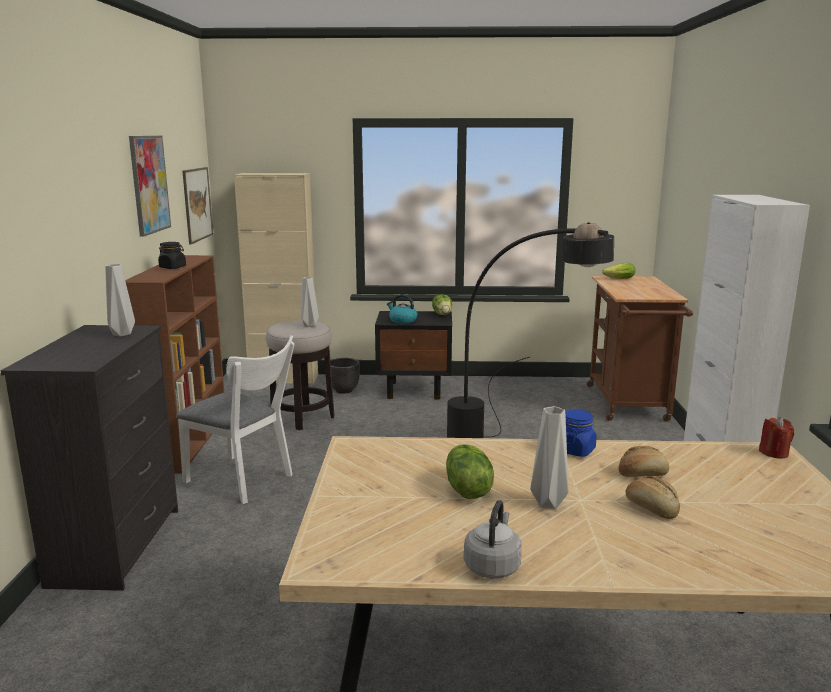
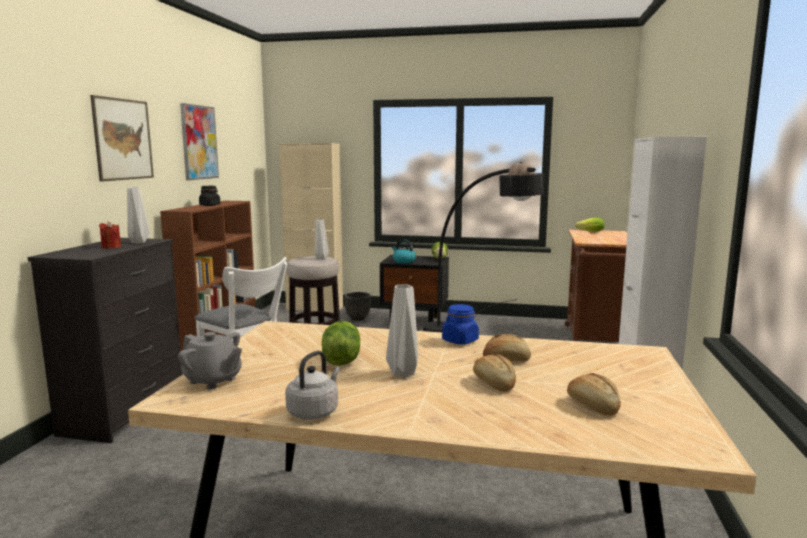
camera: 10 degrees right, 5 degrees down
picture [182,167,213,245] -> picture moved to [90,95,154,182]
red candle [759,417,794,458] -> red candle moved to [99,221,121,249]
none -> grey teapot [178,332,242,389]
none -> bread [567,373,621,416]

